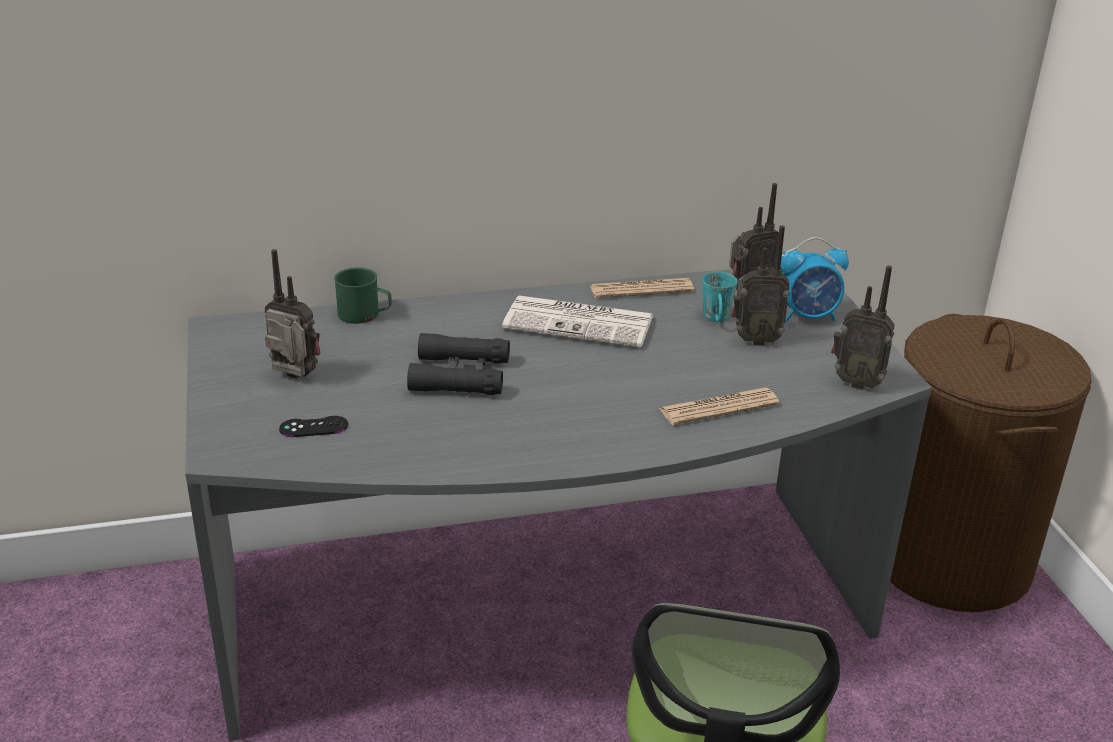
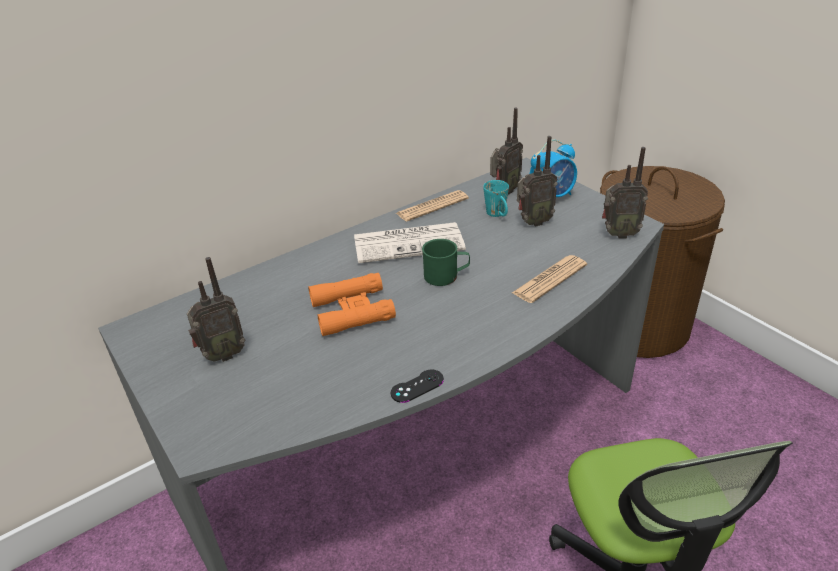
camera: 20 degrees left, 5 degrees up
radio [264,249,321,378] -> radio turned 150 degrees clockwise [187,257,245,362]
black game controller [279,416,348,437] -> black game controller moved to [391,370,444,403]
green mug [334,267,392,324] -> green mug moved to [422,239,470,286]
black binoculars [407,333,510,395] -> orange binoculars [308,273,396,336]

